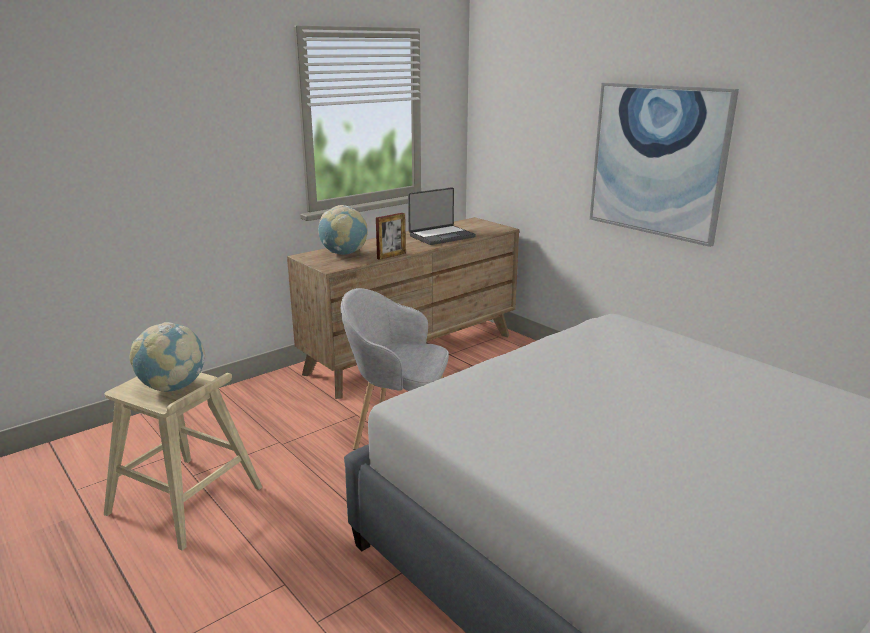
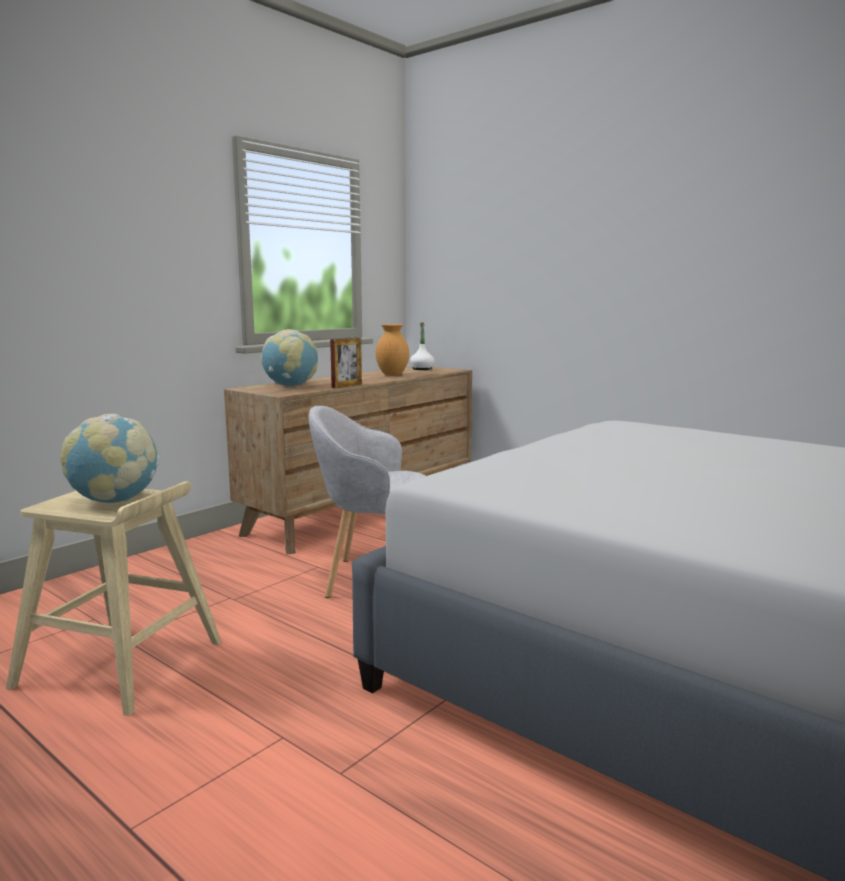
camera: 10 degrees left, 10 degrees down
laptop [408,187,476,245] -> brown vase [376,324,409,376]
picture [590,83,739,247] -> none
none -> white bottle [410,322,434,370]

